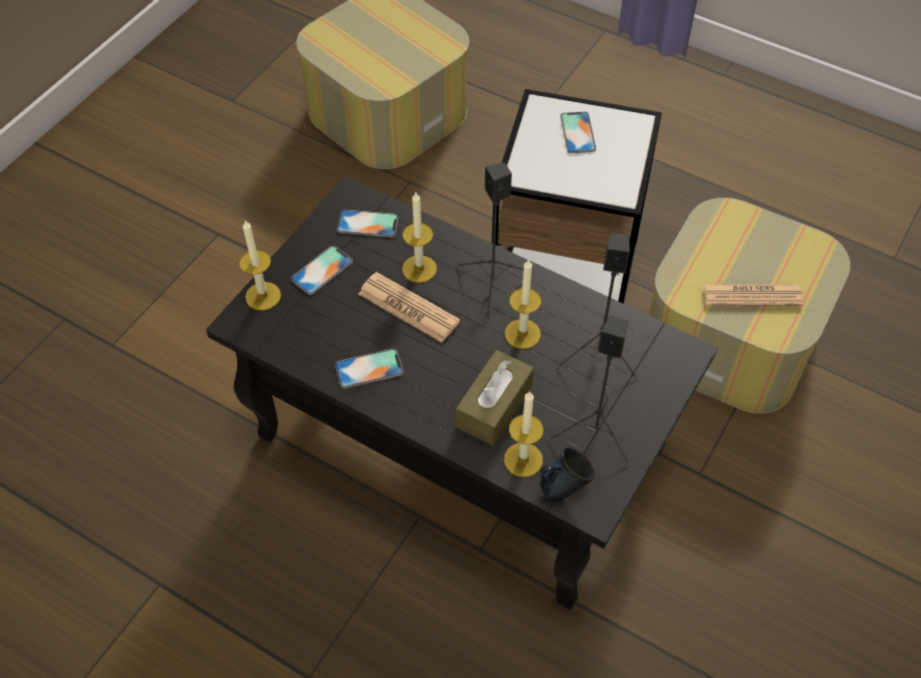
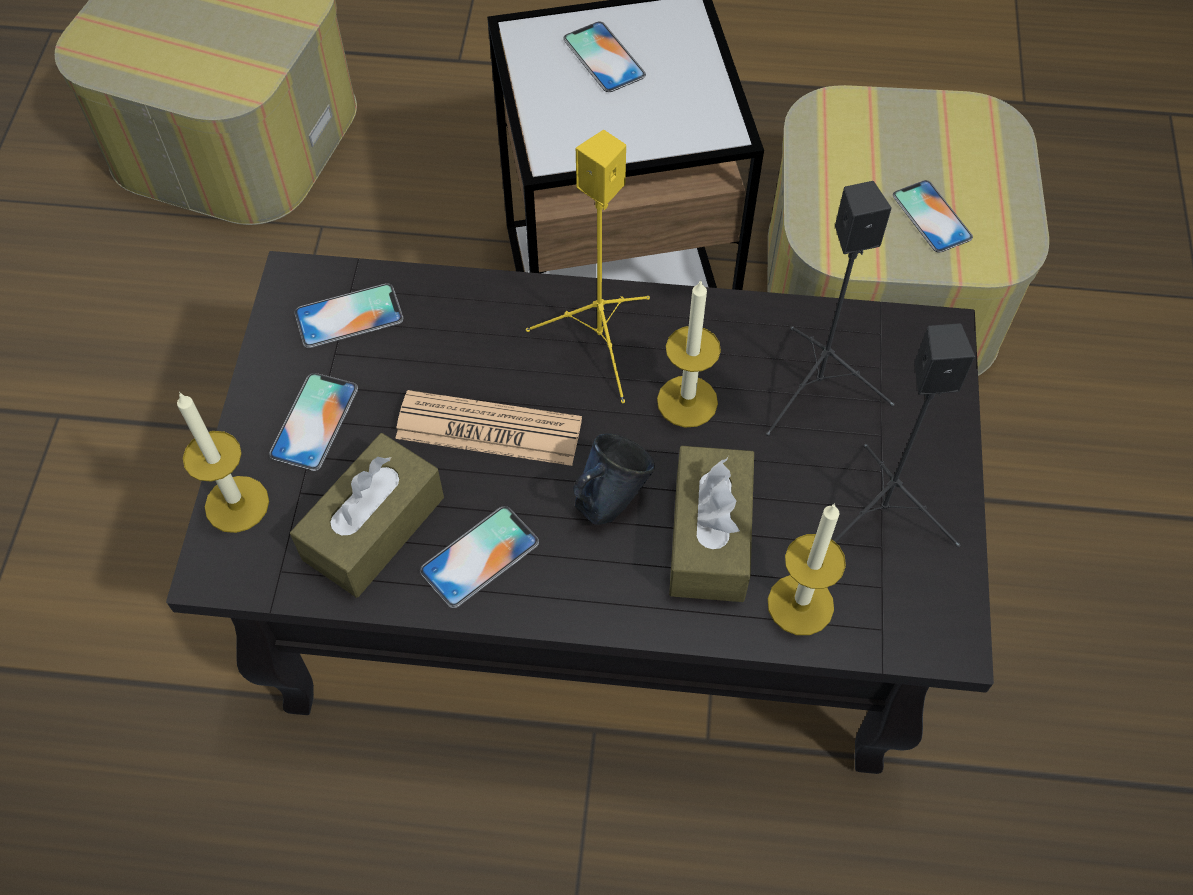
camera: 25 degrees left, 5 degrees up
candle [402,193,437,283] -> none
black speaker [456,162,534,322] -> yellow speaker [526,130,650,403]
blue mug [539,447,595,502] -> blue mug moved to [573,434,655,525]
newspaper [704,285,804,306] -> phone [893,180,973,252]
none -> brown tissue box [290,433,444,598]

